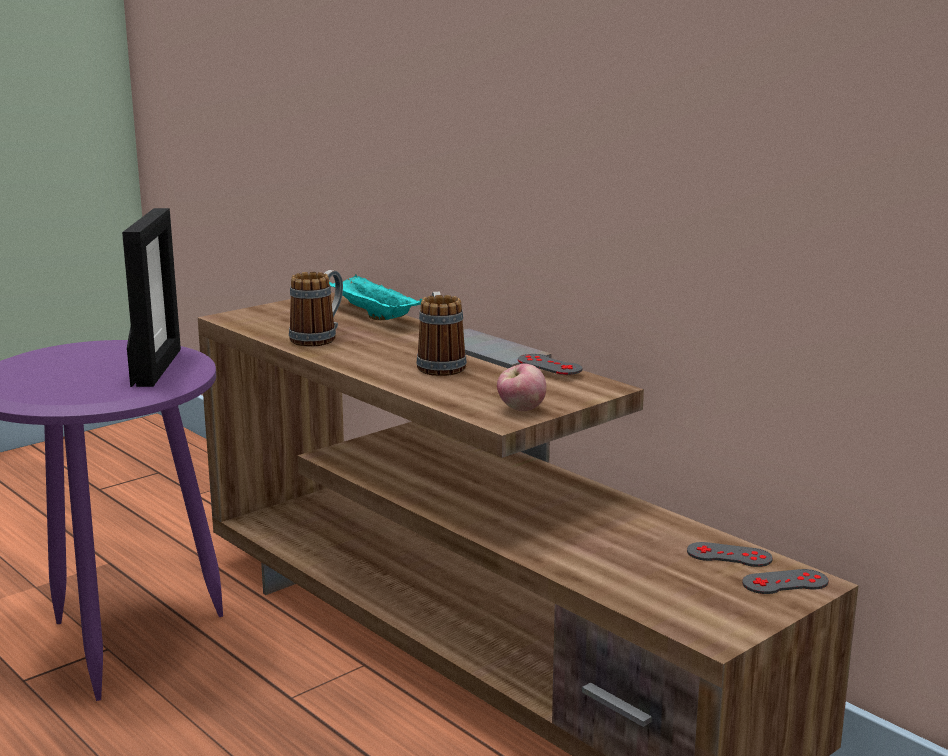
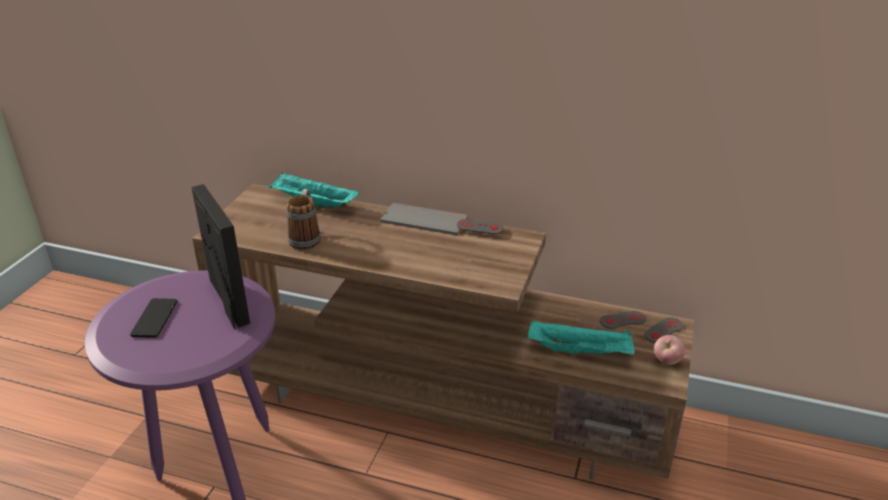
camera: 30 degrees left, 15 degrees up
mug [417,292,467,376] -> none
apple [497,363,546,411] -> apple moved to [654,335,685,365]
none -> phone [130,298,177,338]
none -> turquoise tray [528,320,634,357]

